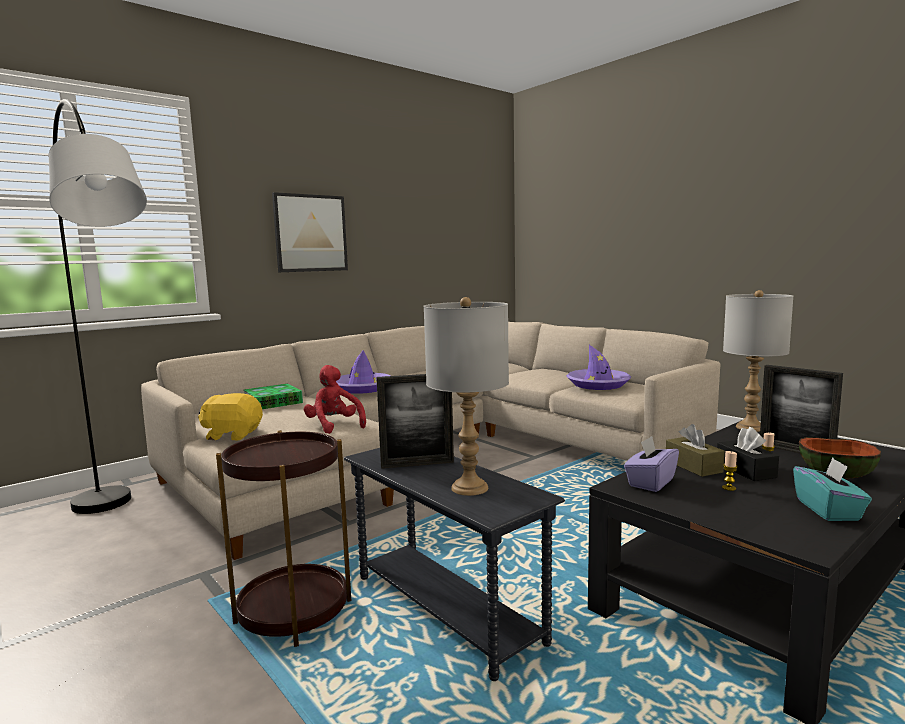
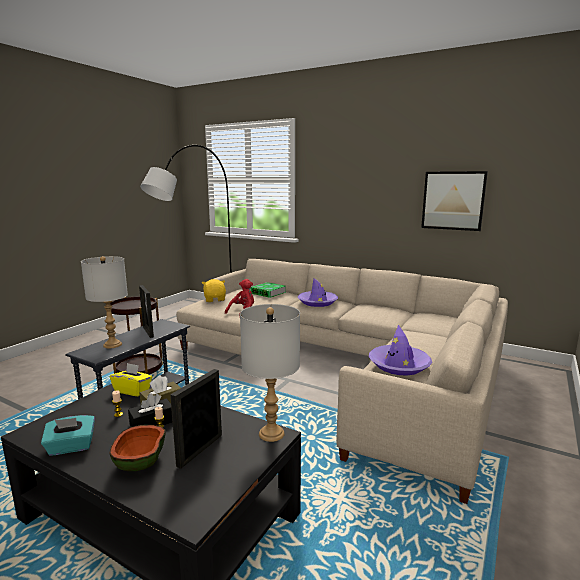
camera: 70 degrees right, 5 degrees up
picture [272,192,348,272] -> picture moved to [421,171,488,231]
purple tissue box [624,436,679,492] -> yellow tissue box [110,363,152,397]

